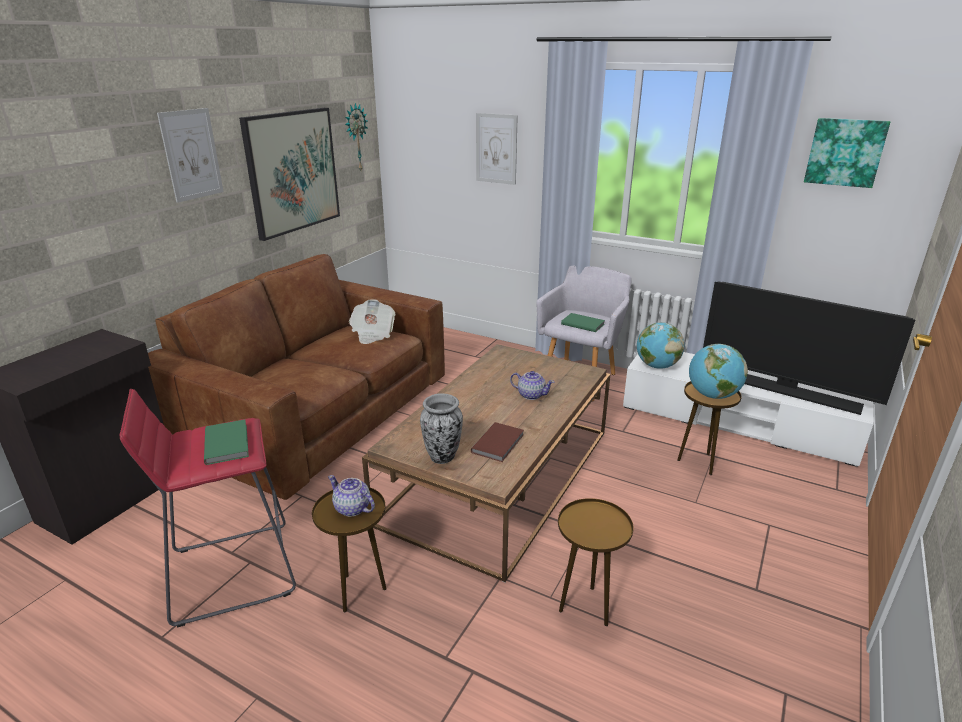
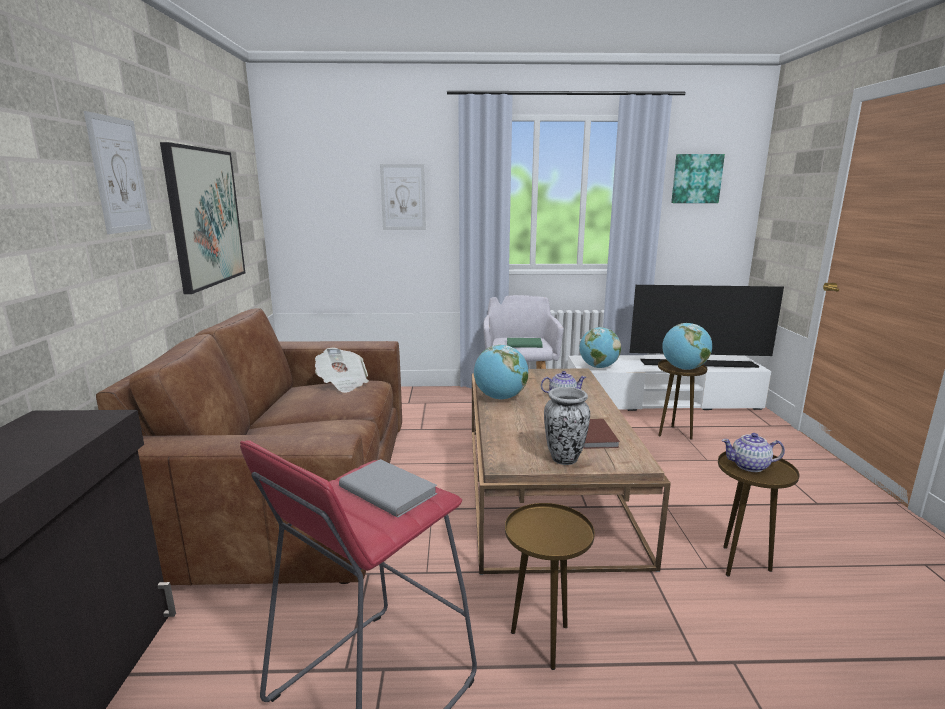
camera: 30 degrees left, 10 degrees down
green book [204,419,249,465] -> grey book [339,459,438,517]
teapot [328,475,375,517] -> teapot moved to [721,433,785,472]
wall clock [345,103,368,171] -> none
none -> globe [474,345,528,400]

